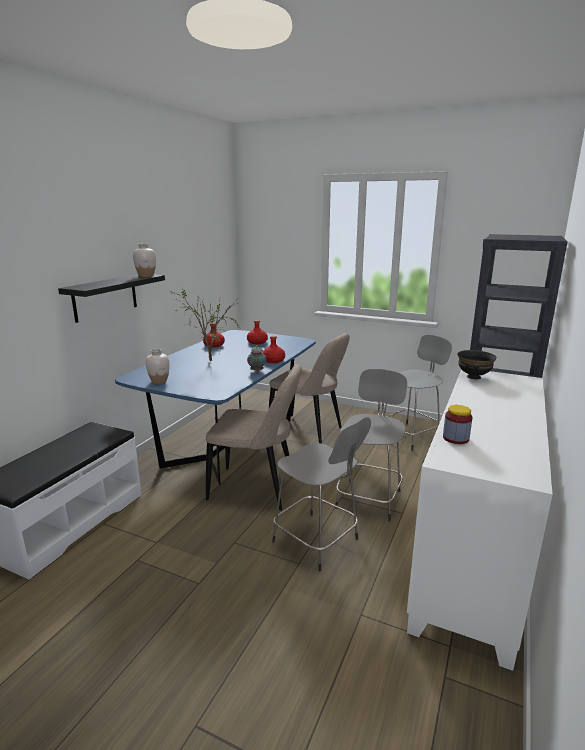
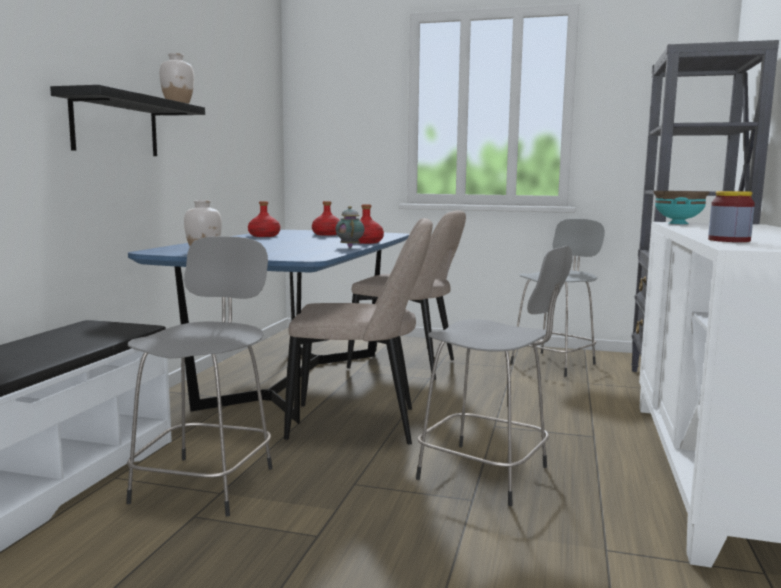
camera: 10 degrees left, 10 degrees down
potted plant [170,289,242,361] -> none
grey stool [335,369,407,521] -> grey stool moved to [126,236,273,517]
black bowl [457,350,497,379] -> turquoise bowl [653,191,710,224]

